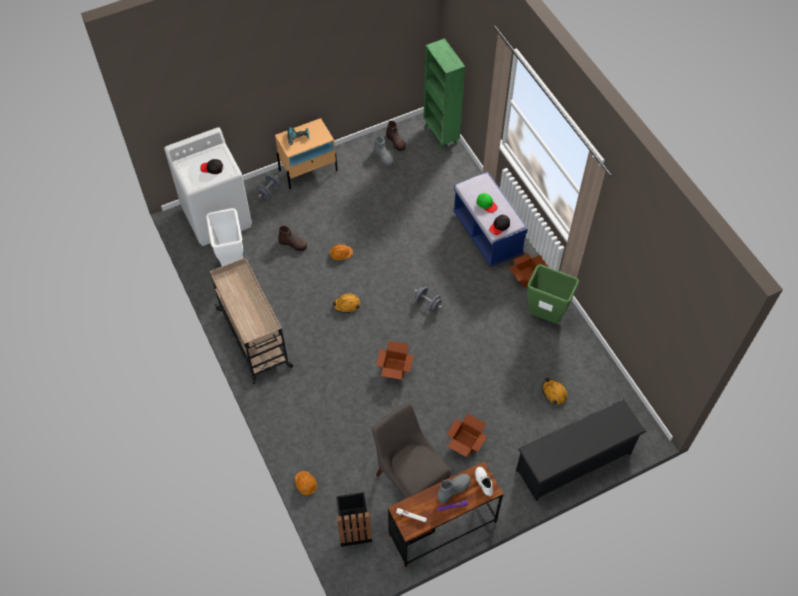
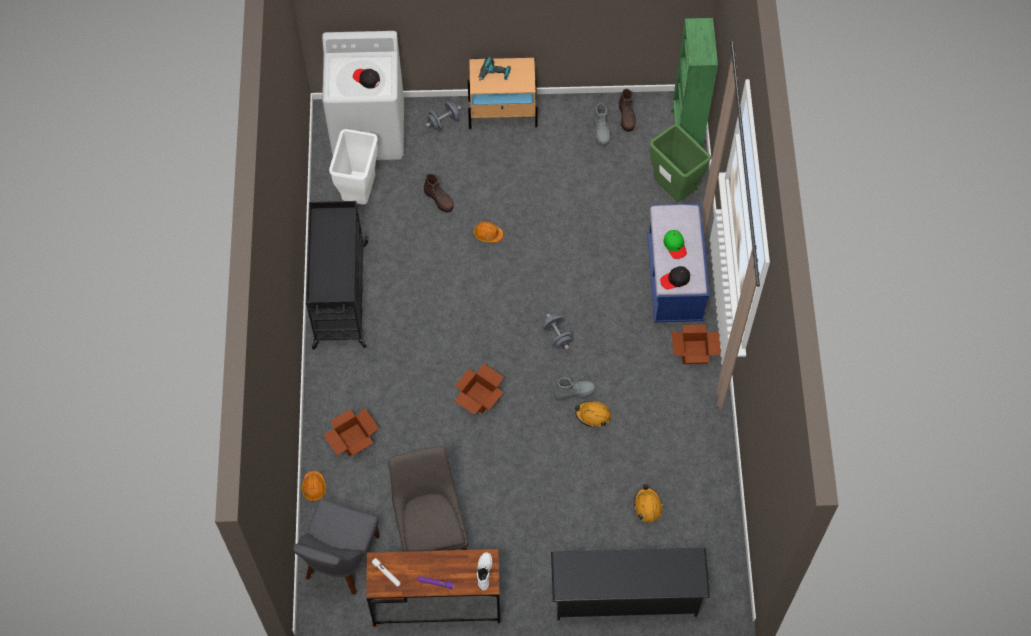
camera: 25 degrees right, 5 degrees up
beige cart [210,257,293,384] -> black cart [306,201,369,350]
orange hard hat [332,294,360,313] -> orange hard hat moved to [575,401,611,428]
black trash can [336,492,372,547] -> grey chair [293,499,380,595]
grey boot [438,474,471,503] -> grey boot moved to [554,377,595,402]
cardboard box [447,413,487,457] -> cardboard box moved to [323,408,379,457]
green trash can [527,265,579,324] -> green trash can moved to [650,124,711,202]

